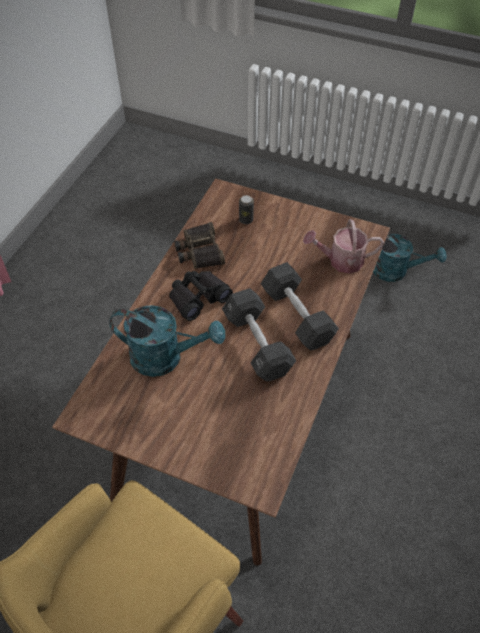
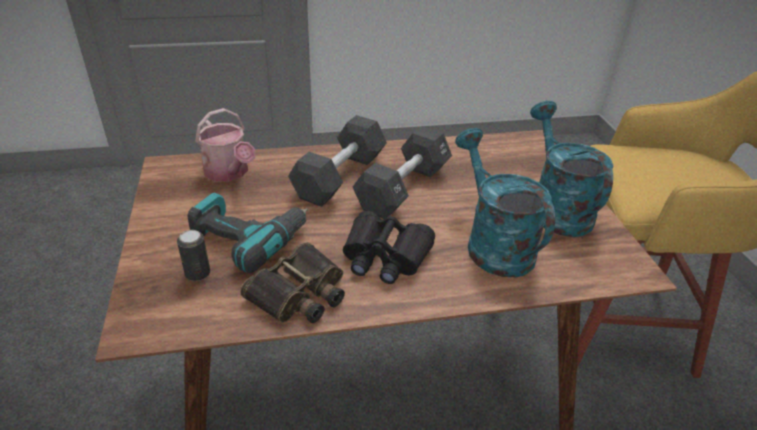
camera: 125 degrees left, 15 degrees down
turquoise watering can [373,234,447,282] -> turquoise watering can moved to [530,101,614,237]
none -> power drill [188,192,308,273]

